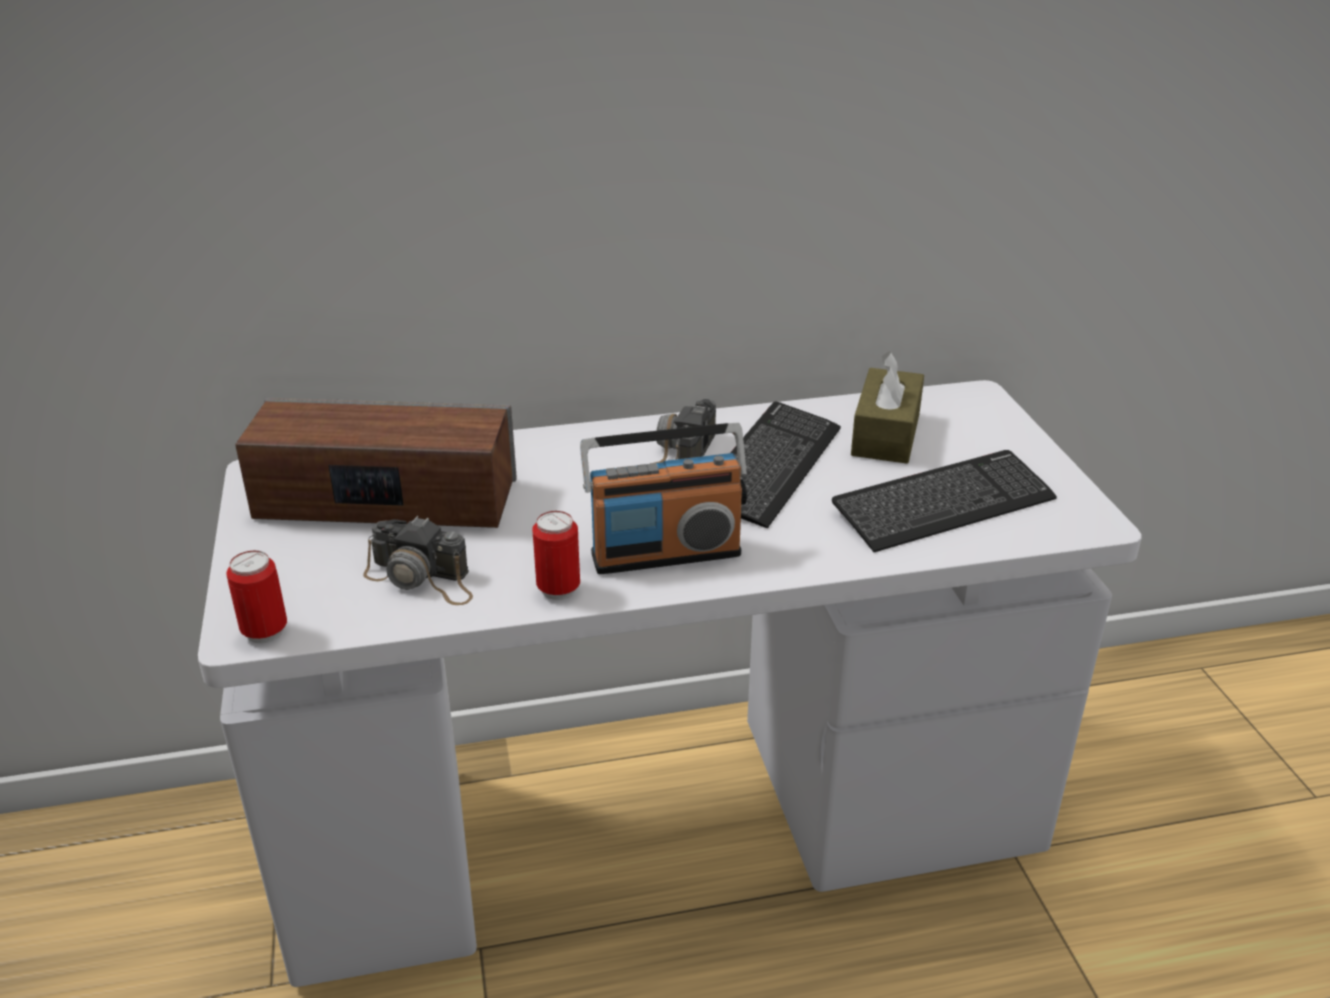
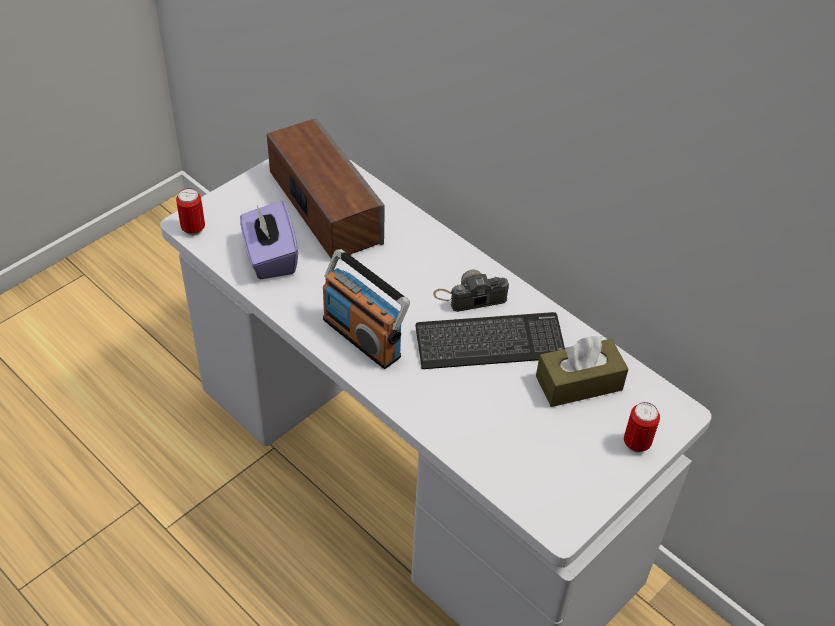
camera: 55 degrees right, 15 degrees up
camera [363,516,473,605] -> purple tissue box [240,201,298,280]
can [532,511,580,600] -> can moved to [624,402,660,453]
keyboard [832,450,1057,552] -> none

